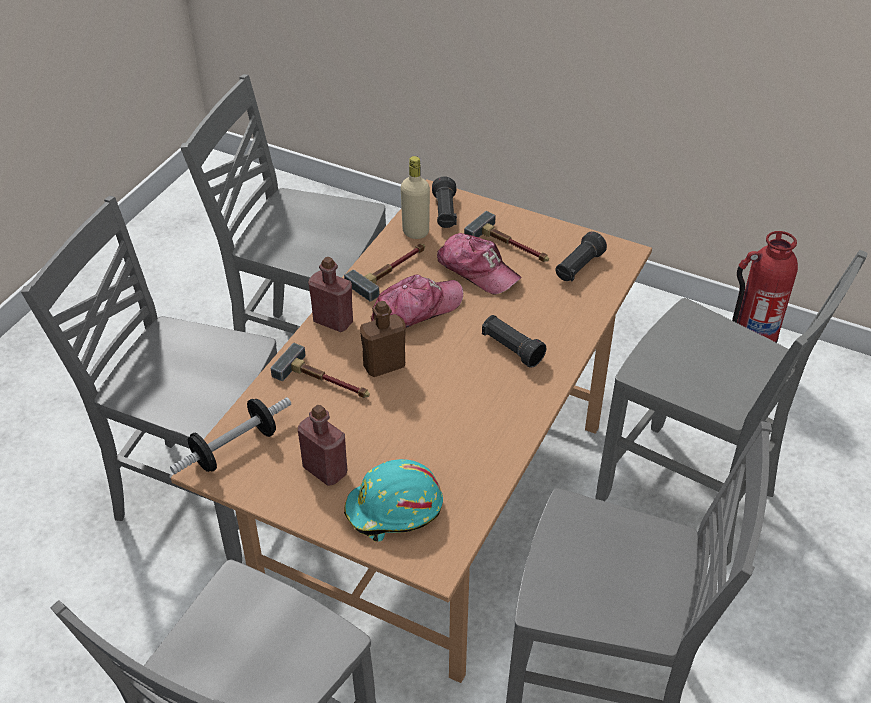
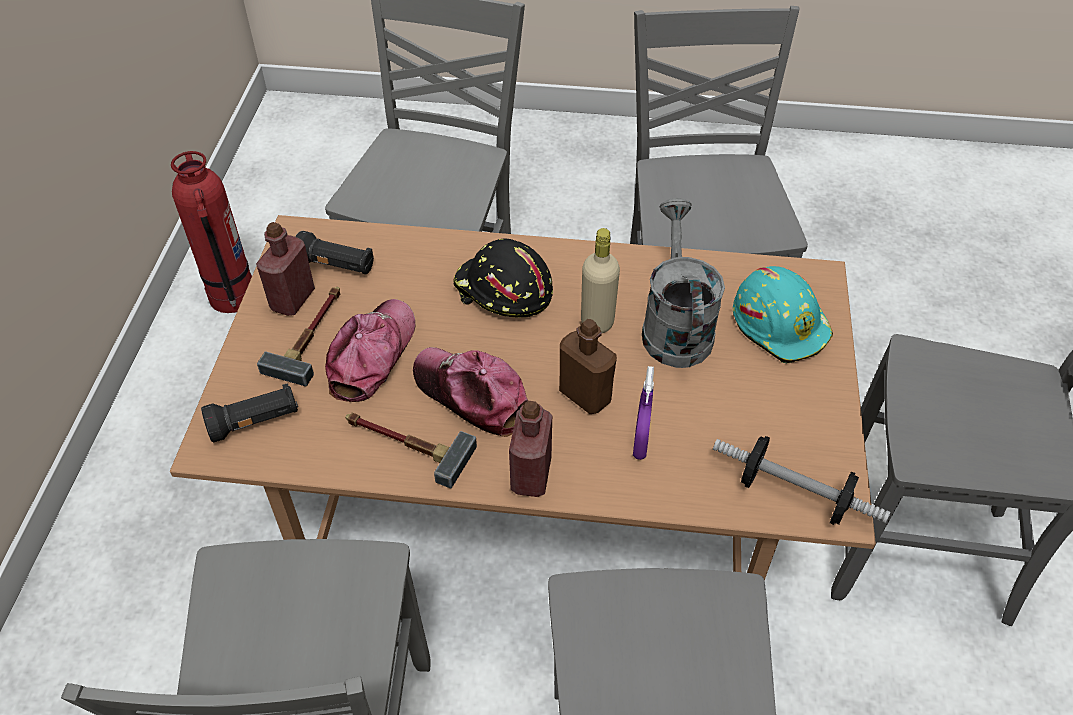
camera: 110 degrees left, 5 degrees up
hammer [270,343,370,398] -> purple spray bottle [633,366,654,460]
red bottle [298,405,347,486] -> red bottle moved to [256,222,315,316]
beige bottle [401,156,430,239] -> beige bottle moved to [581,228,620,333]
black flashlight [482,315,546,368] -> black hard hat [453,238,553,318]
none -> grey watering can [642,198,725,368]

